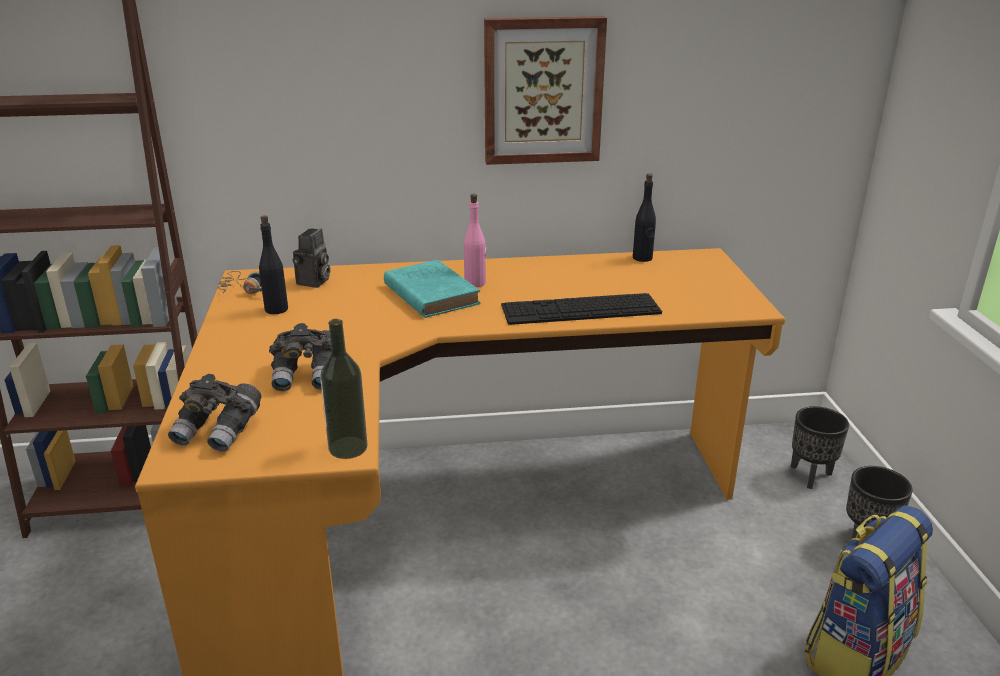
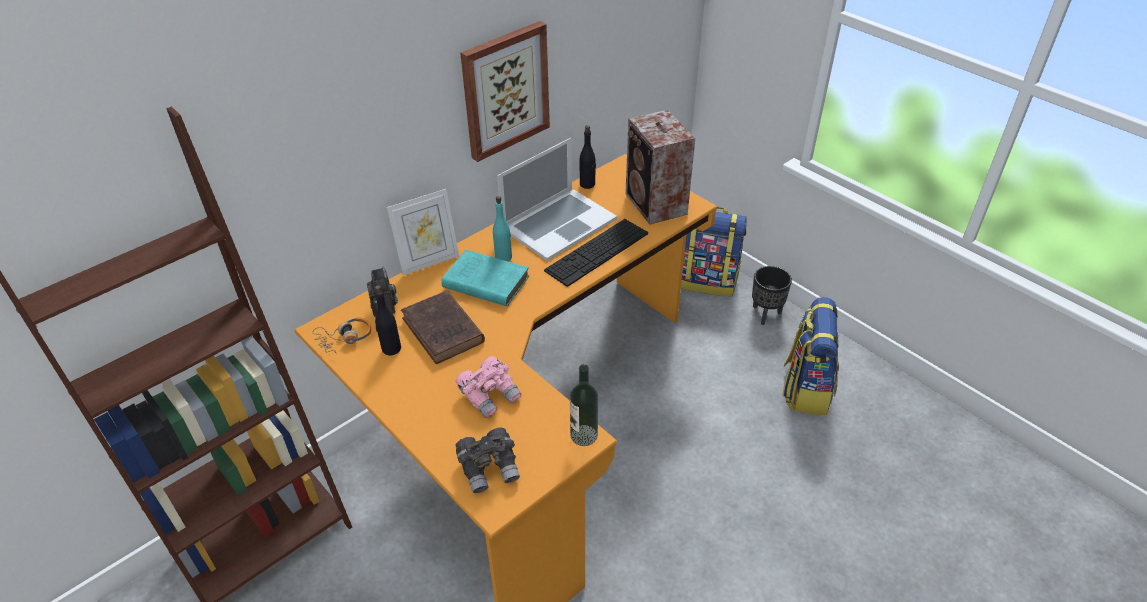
camera: 35 degrees left, 15 degrees up
grey binoculars [269,323,331,391] -> pink binoculars [456,356,522,418]
pink bottle [464,194,486,287] -> turquoise bottle [493,196,512,262]
black planter [791,406,849,489] -> backpack [681,206,747,296]
none -> picture frame [386,189,459,275]
none -> brown book [401,290,485,364]
none -> laptop [497,138,617,261]
none -> speaker [625,110,695,225]

